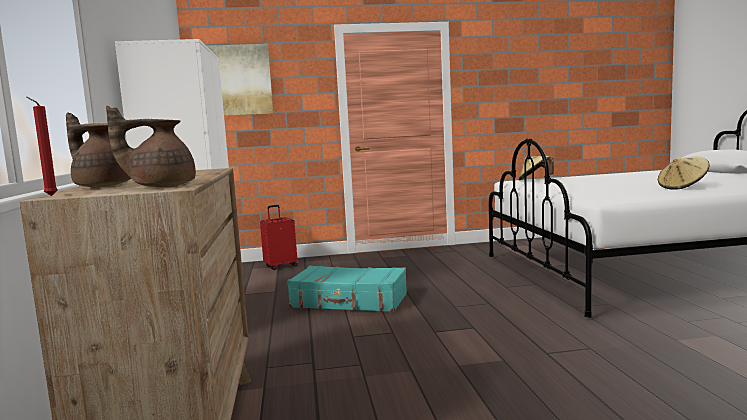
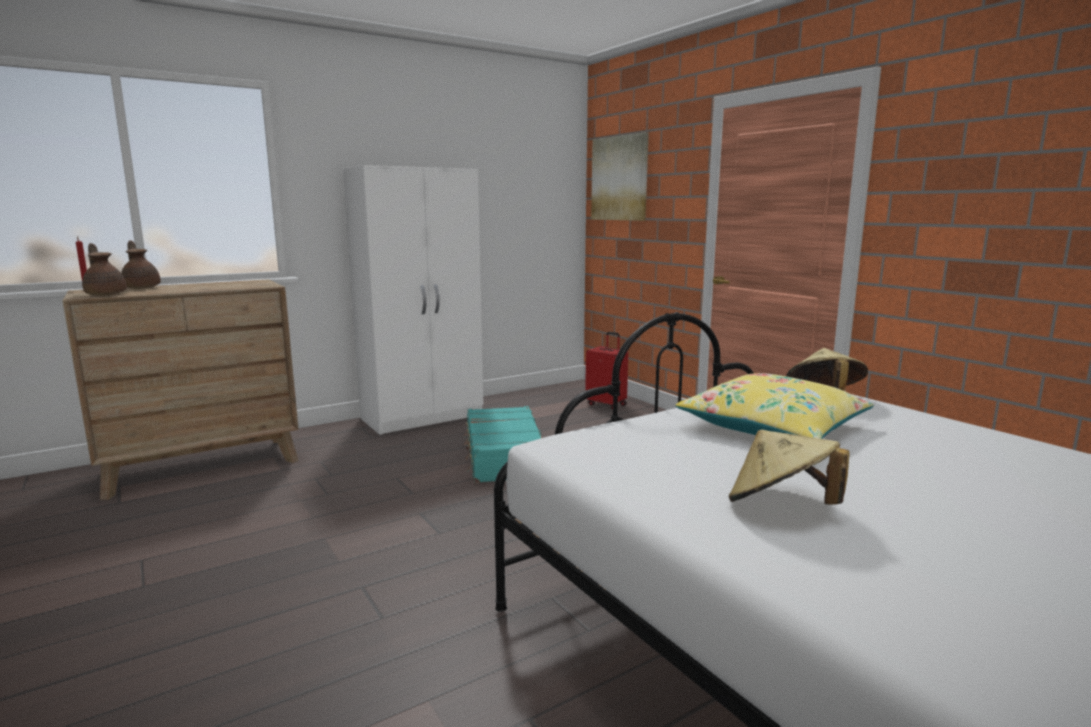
camera: 65 degrees right, 5 degrees up
brown teapot [66,112,131,187] -> brown teapot turned 45 degrees counterclockwise [121,240,161,289]
none -> yellow pillow [676,373,874,439]

